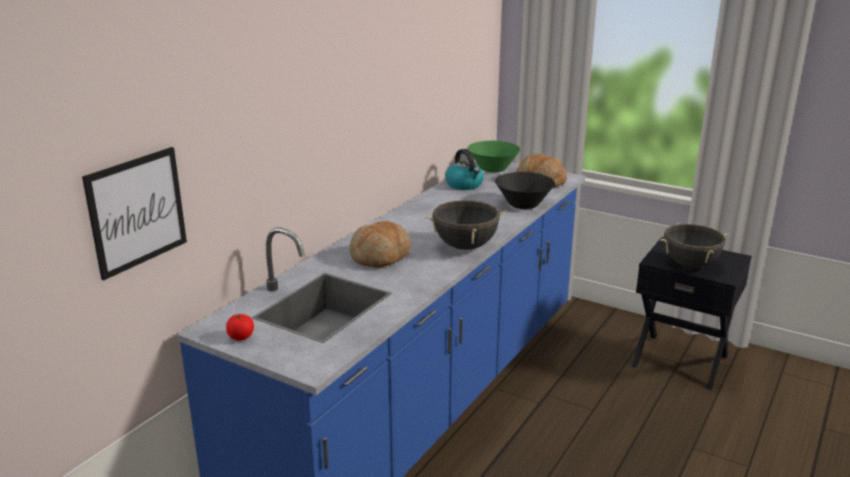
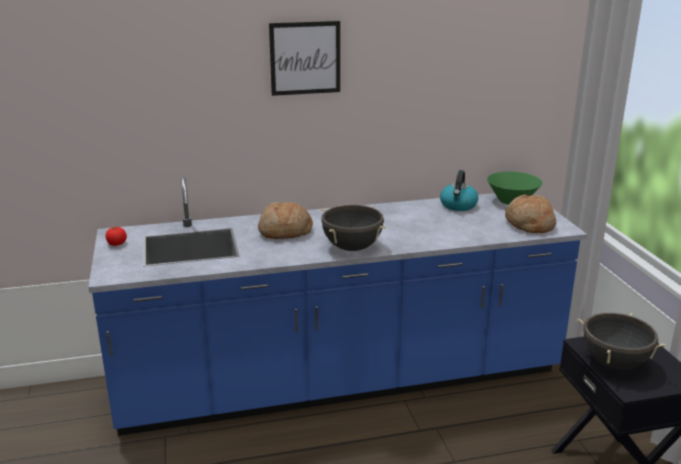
camera: 45 degrees right, 0 degrees up
picture [82,147,187,280] -> picture moved to [269,21,340,96]
black bowl [495,172,555,209] -> none

